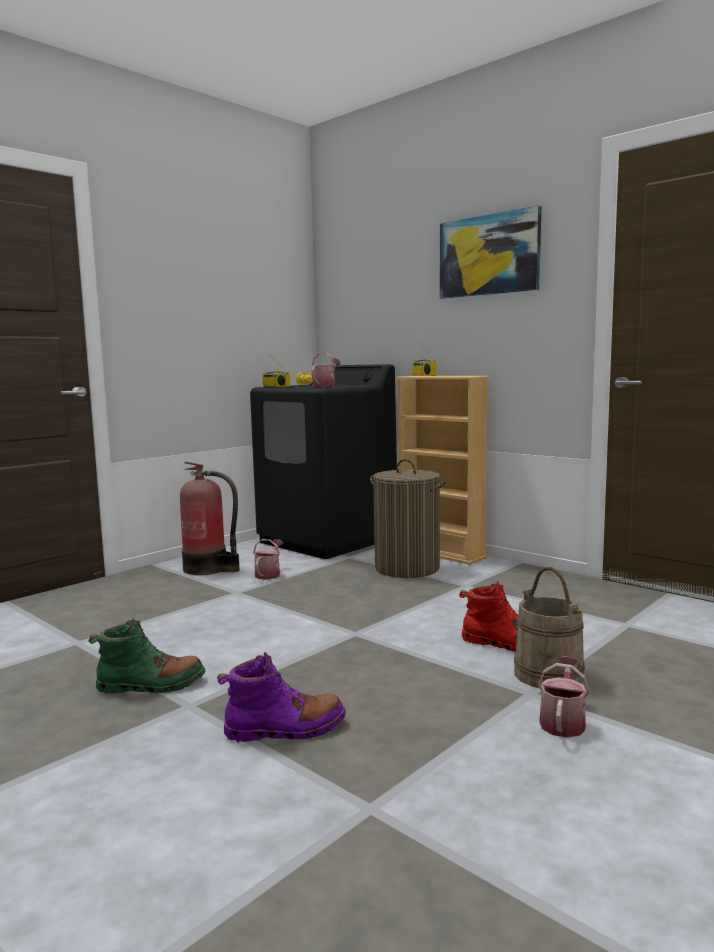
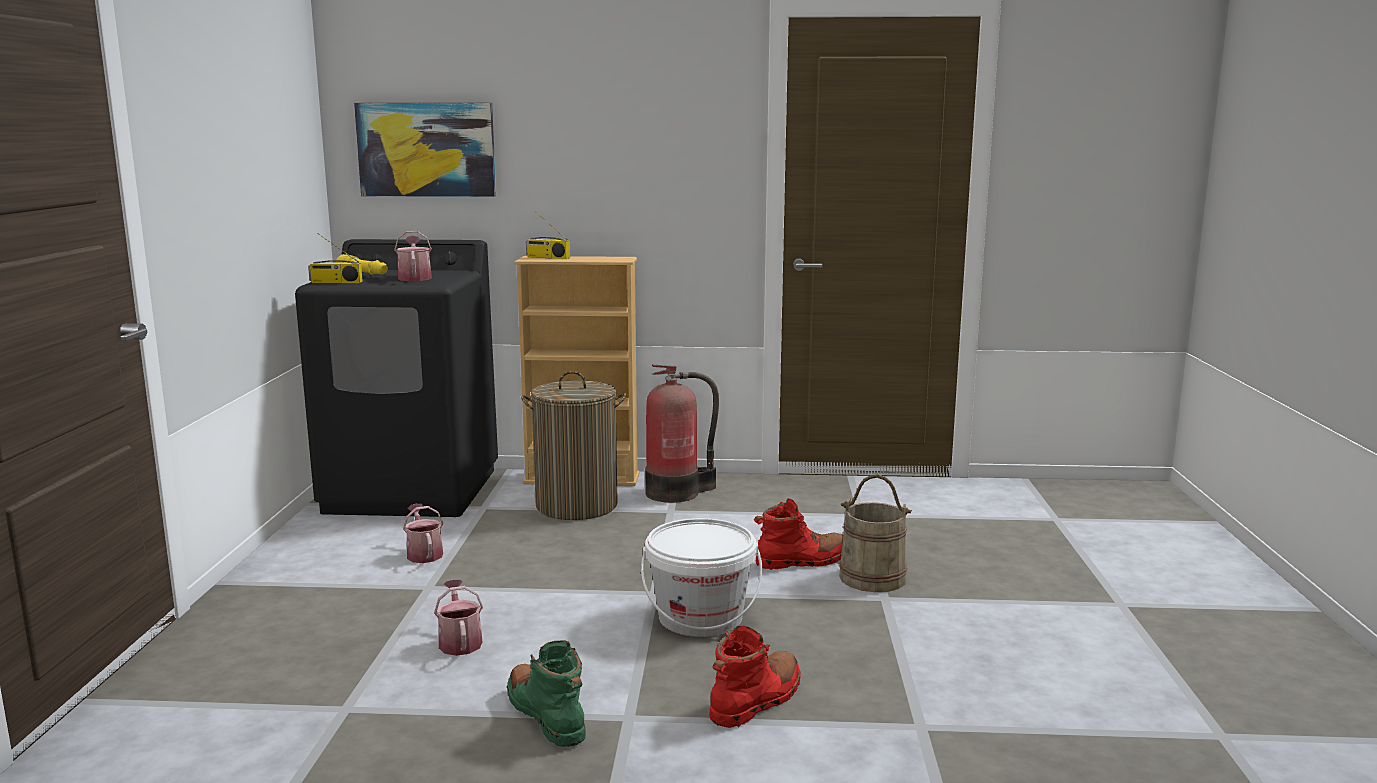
camera: 40 degrees left, 5 degrees up
green boot [89,618,205,694] -> green boot turned 75 degrees counterclockwise [507,641,586,747]
fire extinguisher [180,462,240,575] -> fire extinguisher moved to [645,365,719,503]
purple boot [217,652,346,743] -> red boot [709,626,801,728]
picture [440,206,541,299] -> picture moved to [354,103,496,197]
watering can [538,657,590,738] -> watering can moved to [434,579,483,656]
none -> white bucket [641,518,762,637]

